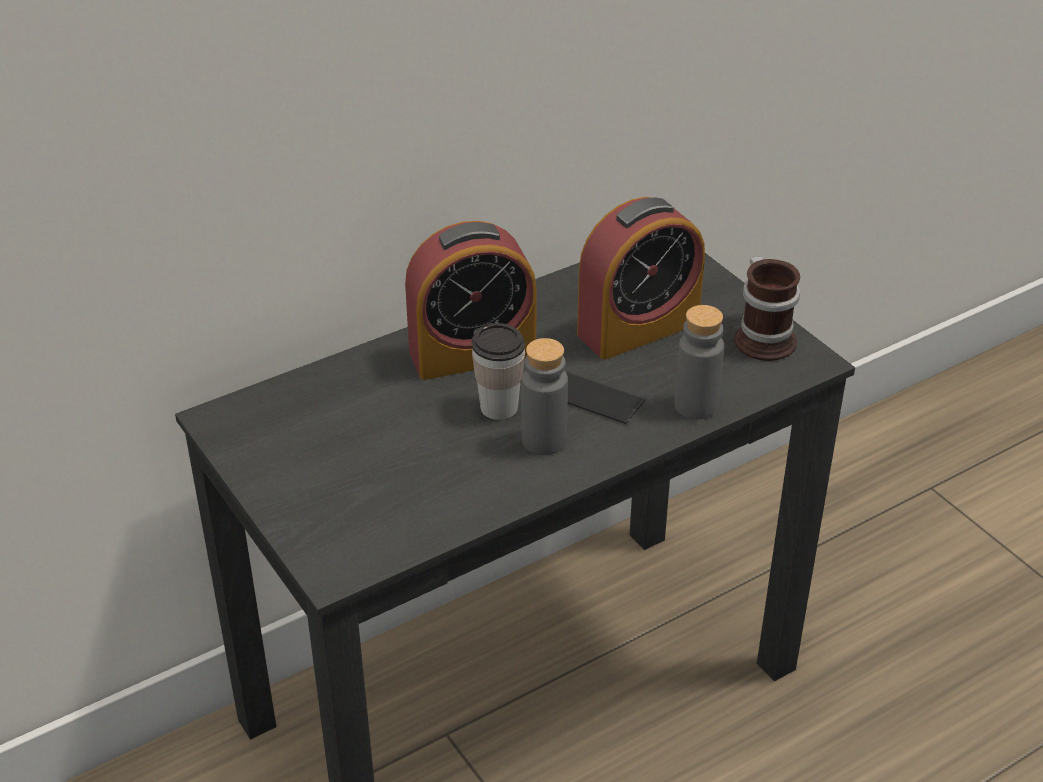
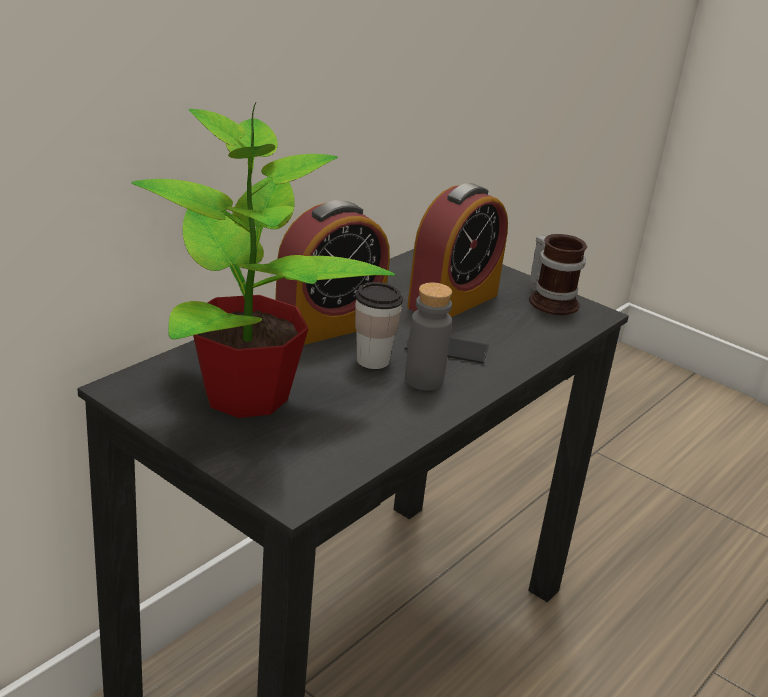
camera: 20 degrees left, 10 degrees down
grey bottle [674,305,724,419] -> none
none -> potted plant [131,102,396,418]

